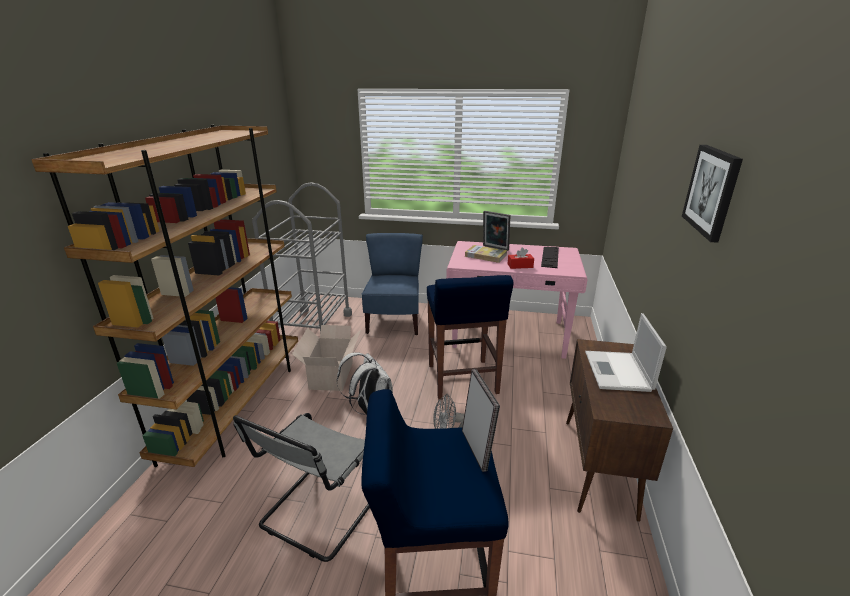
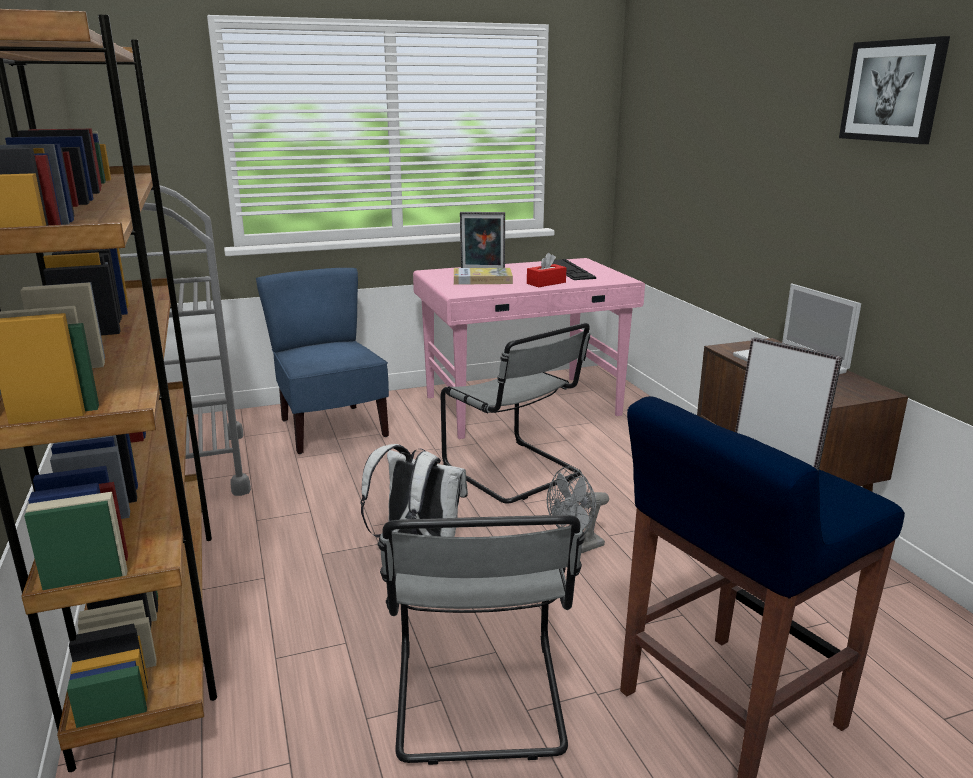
camera: 30 degrees left, 5 degrees down
cardboard box [292,325,361,391] -> none
blue stool [427,275,514,400] -> grey chair [441,323,590,504]

